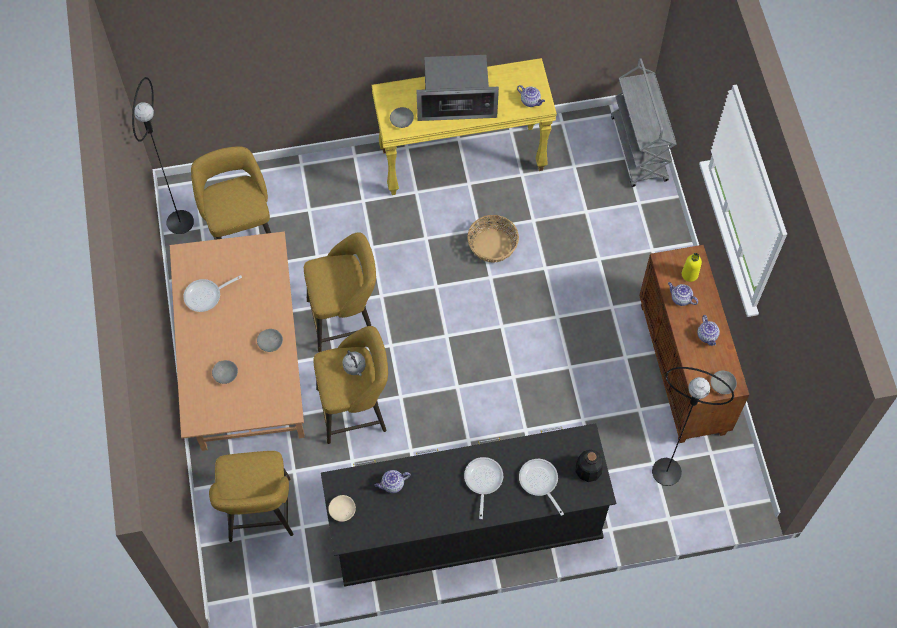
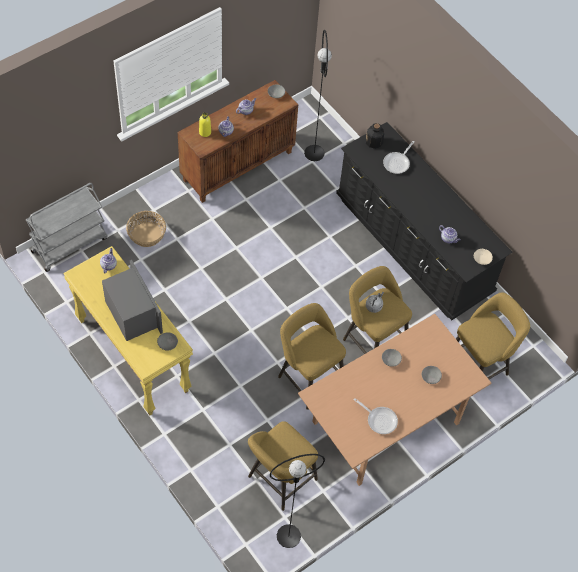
camera: 120 degrees left, 5 degrees down
frying pan [464,457,503,519] -> none
basket [467,215,519,263] -> basket moved to [126,211,166,247]

